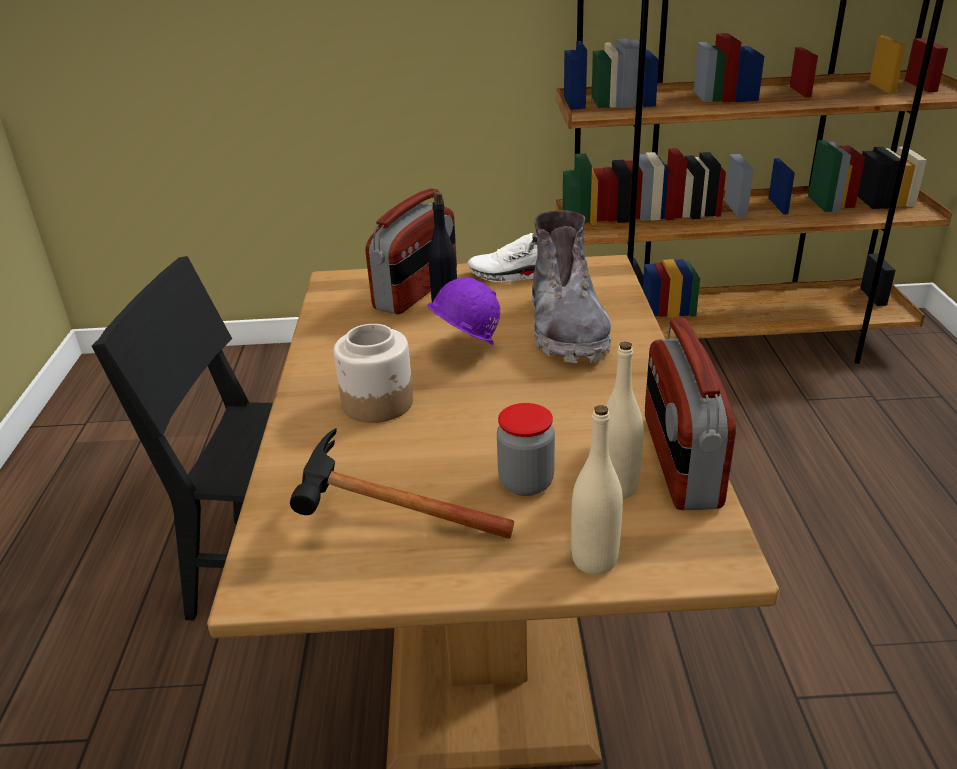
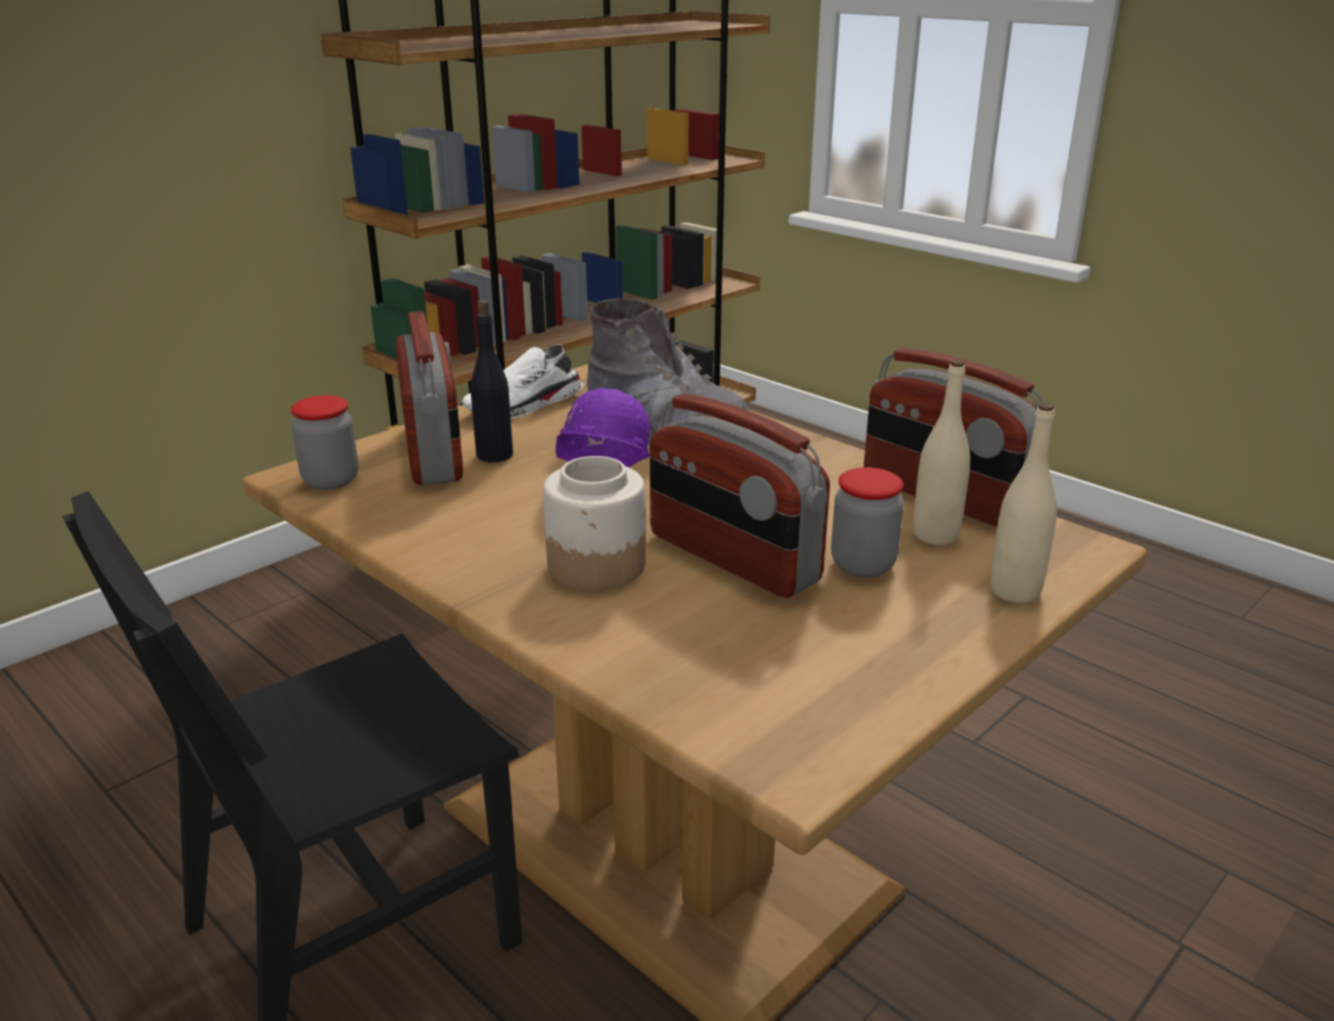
camera: 45 degrees left, 5 degrees down
hammer [290,428,514,539] -> none
none -> jar [291,395,358,490]
none -> radio [650,393,830,598]

